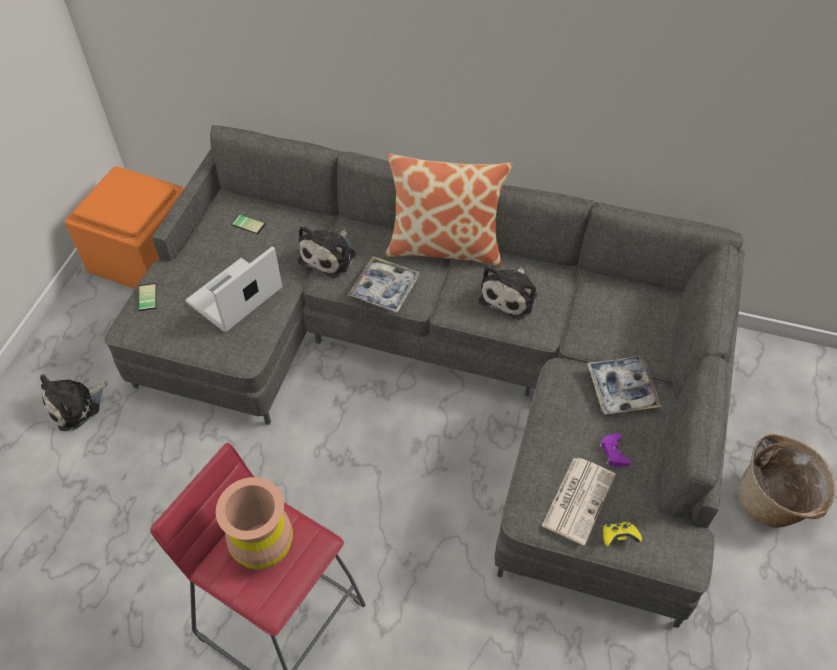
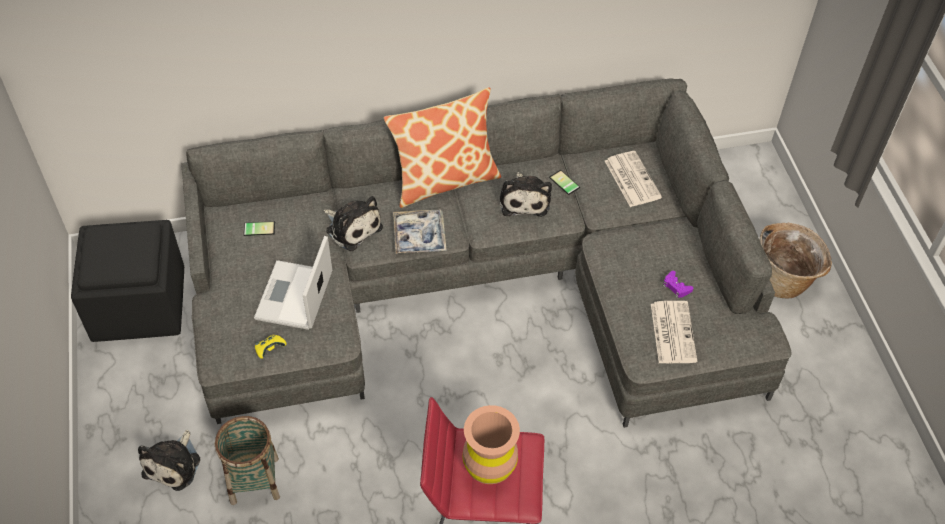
camera: 30 degrees left, 0 degrees up
orange ottoman [65,166,185,289] -> black ottoman [71,220,184,342]
phone [138,283,156,311] -> phone moved to [549,170,580,195]
plush toy [298,226,356,278] -> plush toy turned 45 degrees counterclockwise [324,196,383,251]
tray [587,356,662,415] -> none
yellow game controller [603,521,642,547] -> yellow game controller moved to [255,335,287,359]
none -> basket [215,416,280,505]
none -> newspaper [605,151,662,207]

